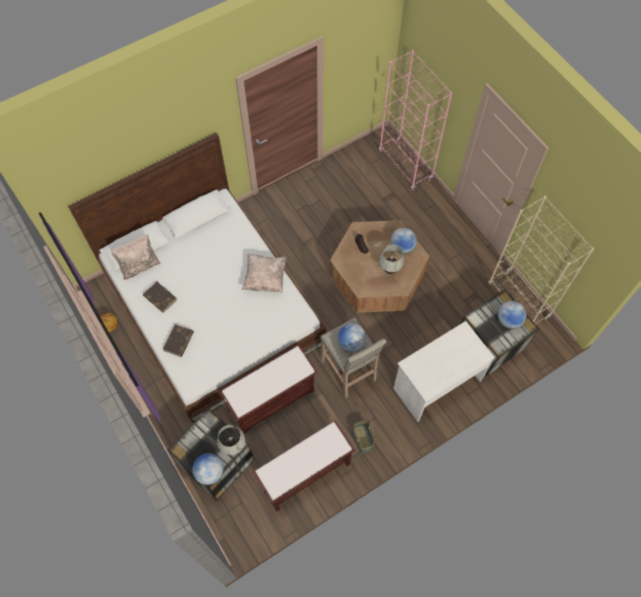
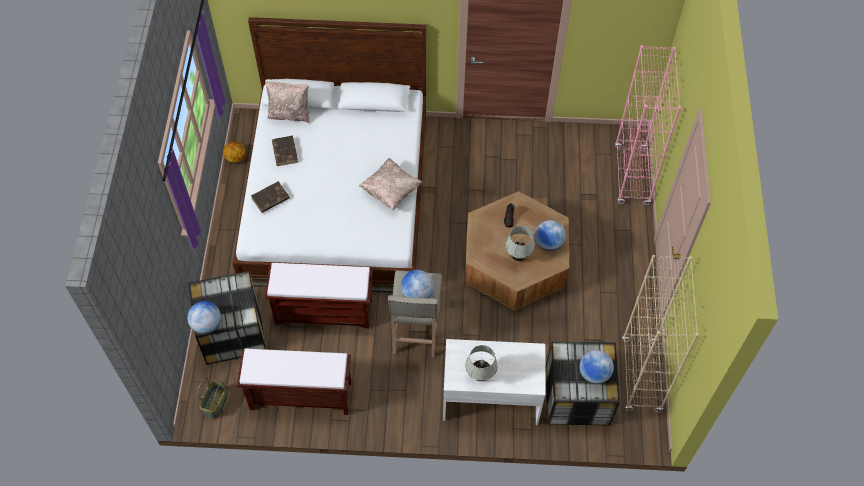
camera: 35 degrees right, 5 degrees down
white table lamp [217,425,246,455] -> white table lamp moved to [465,345,498,381]
basket [353,420,375,453] -> basket moved to [198,377,228,419]

